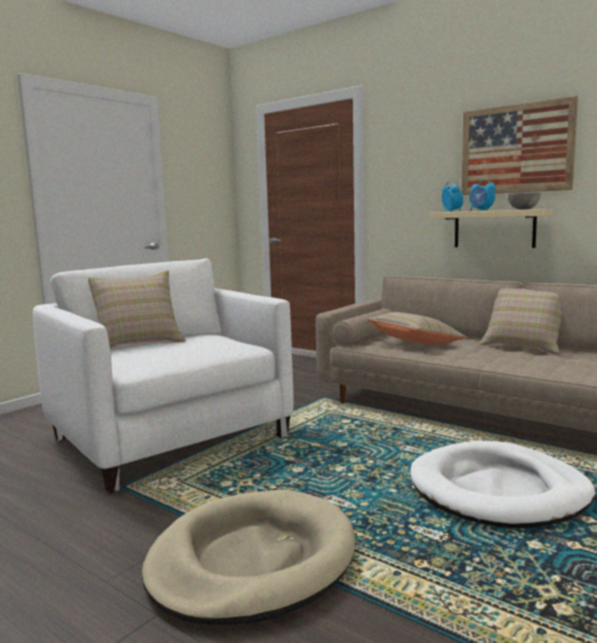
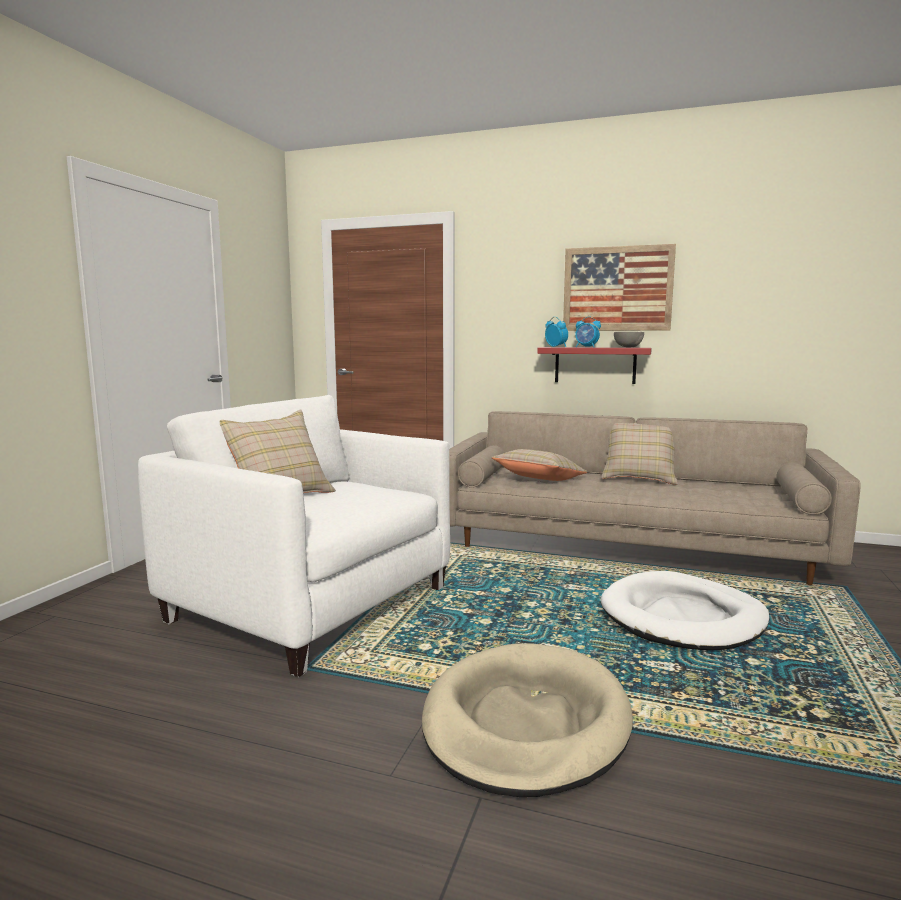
camera: 20 degrees left, 0 degrees up
beige shelf [430,209,552,248] -> red shelf [537,347,652,384]

